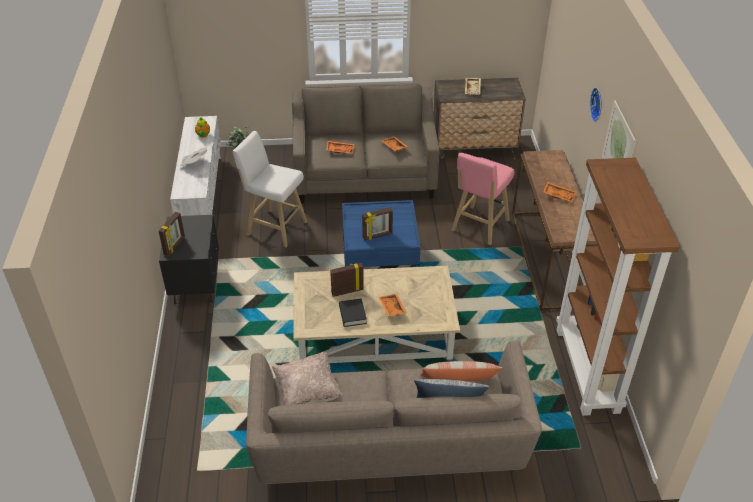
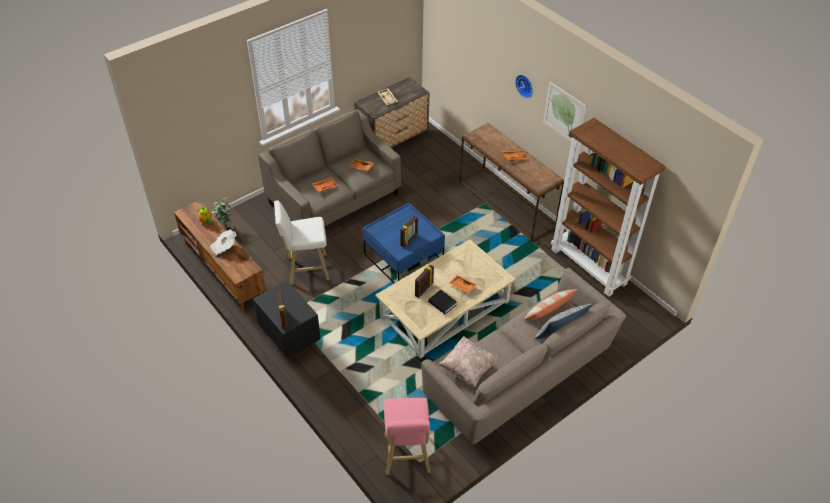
camera: 35 degrees left, 5 degrees up
white tv stand [170,116,221,216] -> brown tv stand [174,200,266,311]
pink stool [452,153,515,245] -> pink stool moved to [384,398,431,475]

